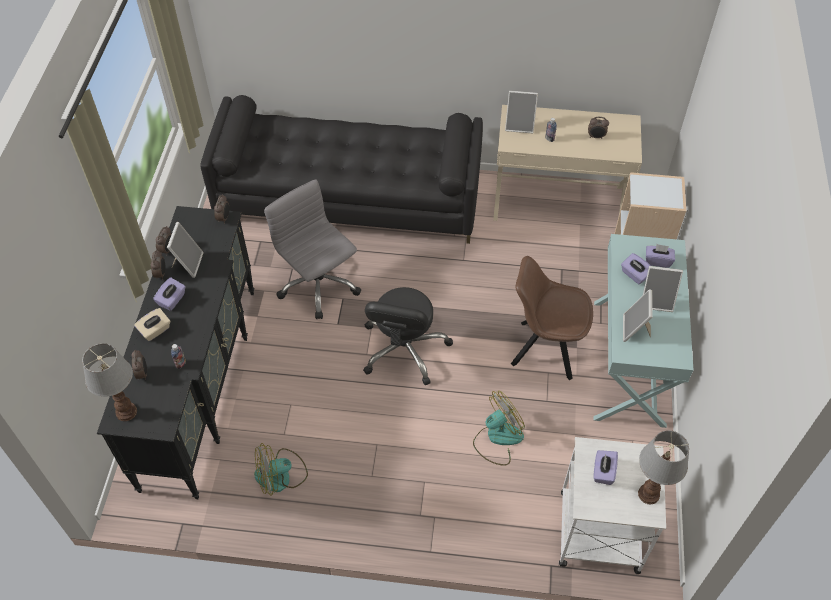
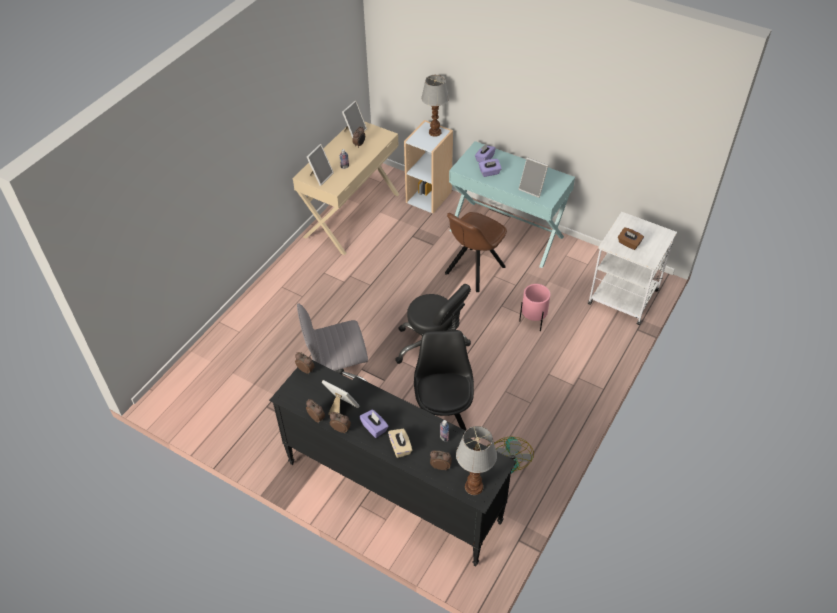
camera: 65 degrees left, 5 degrees down
black sofa [200,95,483,244] -> none
fan [473,391,525,466] -> pink planter [519,284,550,331]
purple tissue box [594,450,618,485] -> brown tissue box [618,227,644,250]
table lamp [638,430,689,504] -> table lamp moved to [421,75,449,137]
picture frame [643,266,683,312] -> picture frame moved to [342,100,367,138]
none -> black chair [414,330,474,430]

